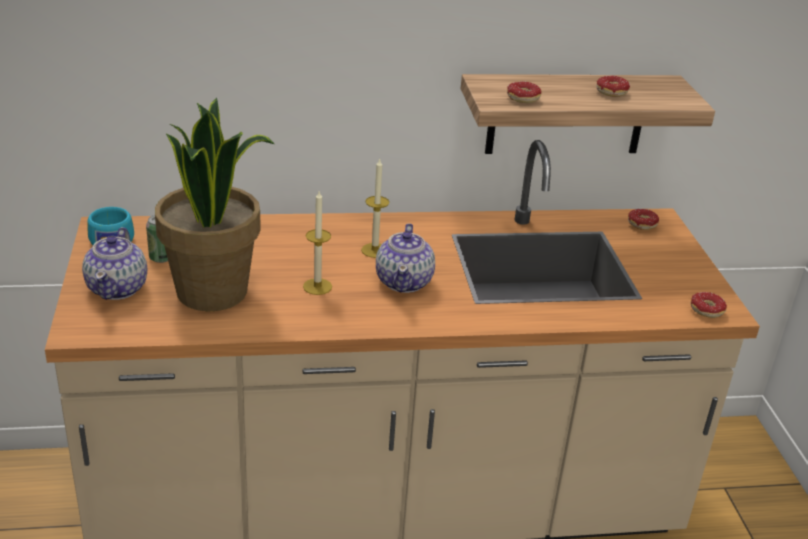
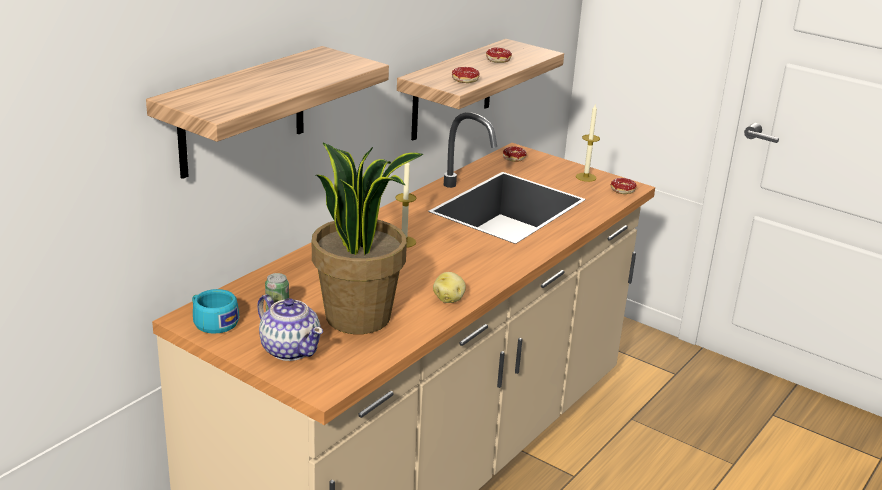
camera: 45 degrees left, 5 degrees down
candle [303,191,332,295] -> candle moved to [576,105,600,182]
teapot [376,223,435,293] -> none
none -> shelf [146,46,389,179]
none -> potato [433,272,466,303]

